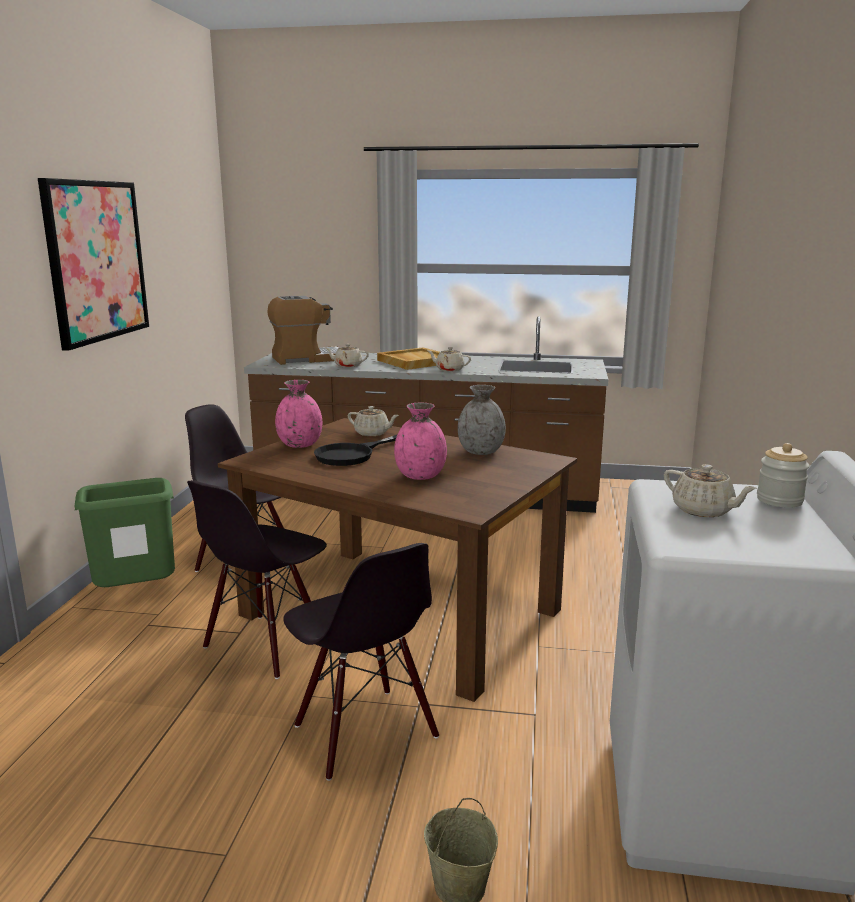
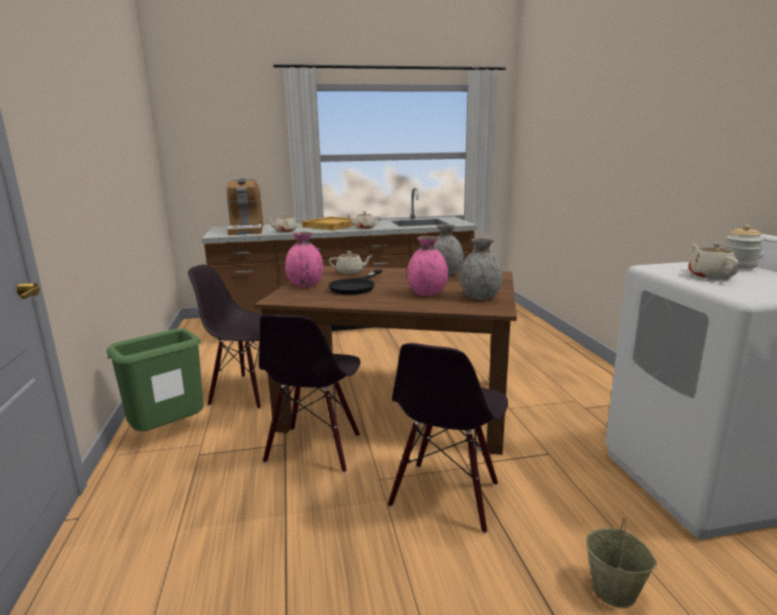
camera: 20 degrees left, 0 degrees up
picture [38,178,149,351] -> none
coffee machine [268,296,339,365] -> coffee machine turned 120 degrees clockwise [227,179,263,235]
black chair [284,543,439,781] -> black chair turned 75 degrees clockwise [388,343,508,534]
beige teapot [664,464,757,517] -> beige teapot turned 120 degrees counterclockwise [688,243,739,279]
none -> grey vase [460,238,503,300]

